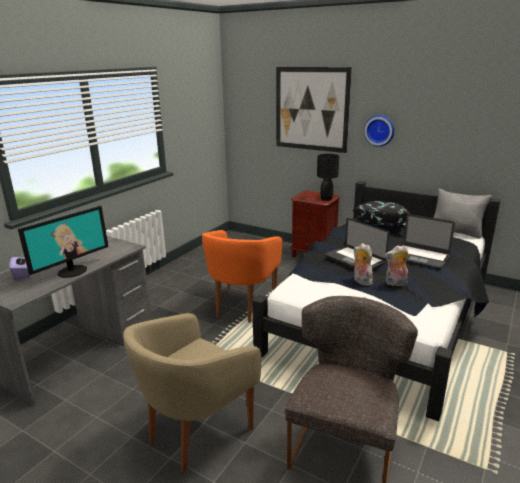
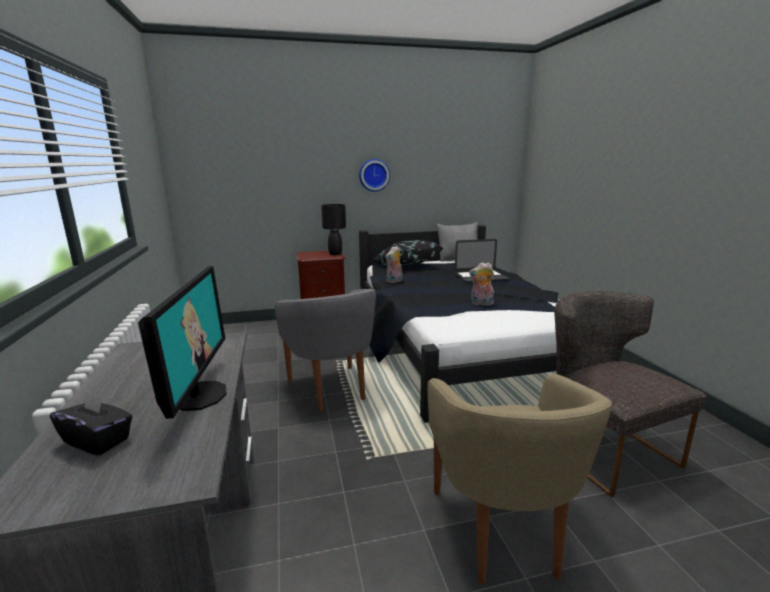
camera: 45 degrees left, 5 degrees down
purple tissue box [9,253,30,280] -> black tissue box [50,390,133,456]
orange armchair [202,230,283,322] -> grey armchair [275,289,376,412]
picture [276,67,352,153] -> none
laptop [325,218,390,270] -> none
plush toy [385,245,409,286] -> plush toy moved to [385,246,403,283]

